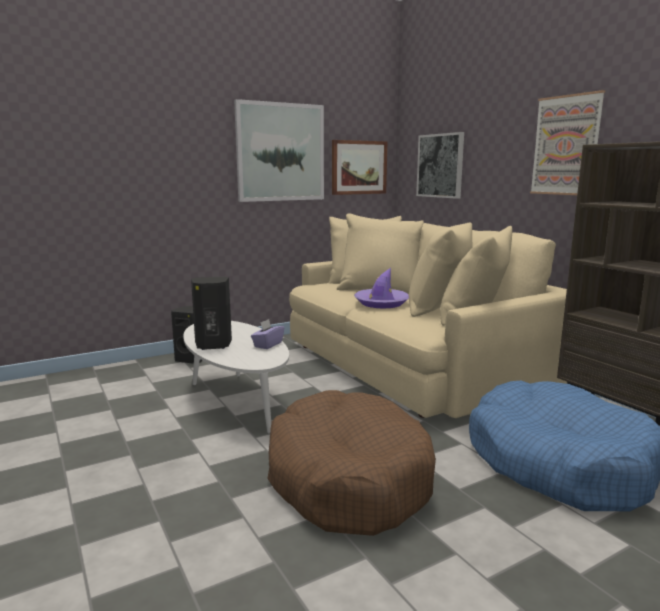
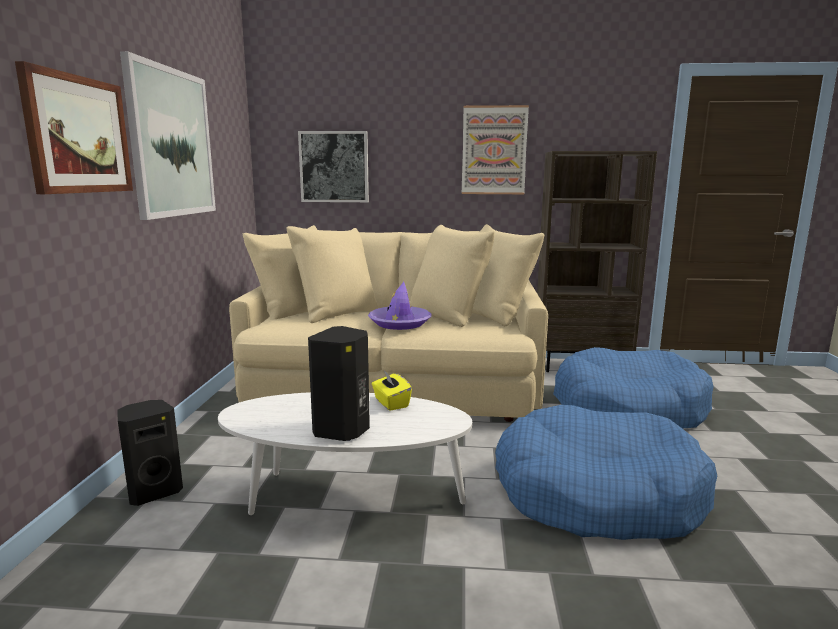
camera: 55 degrees left, 0 degrees up
purple tissue box [251,319,284,349] -> yellow tissue box [372,372,412,411]
brown dog bed [267,390,436,536] -> blue dog bed [495,405,717,540]
picture [332,140,387,195] -> picture moved to [15,61,133,194]

